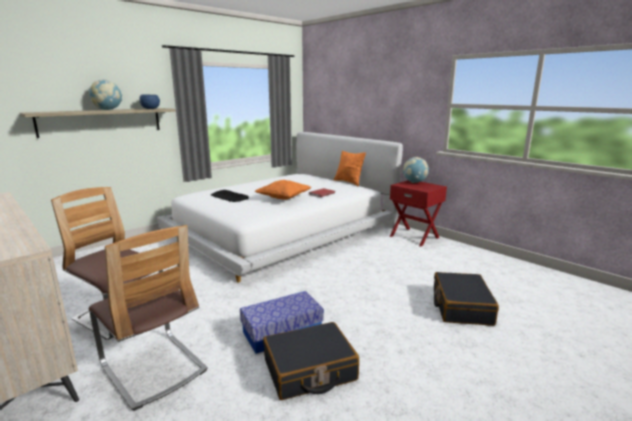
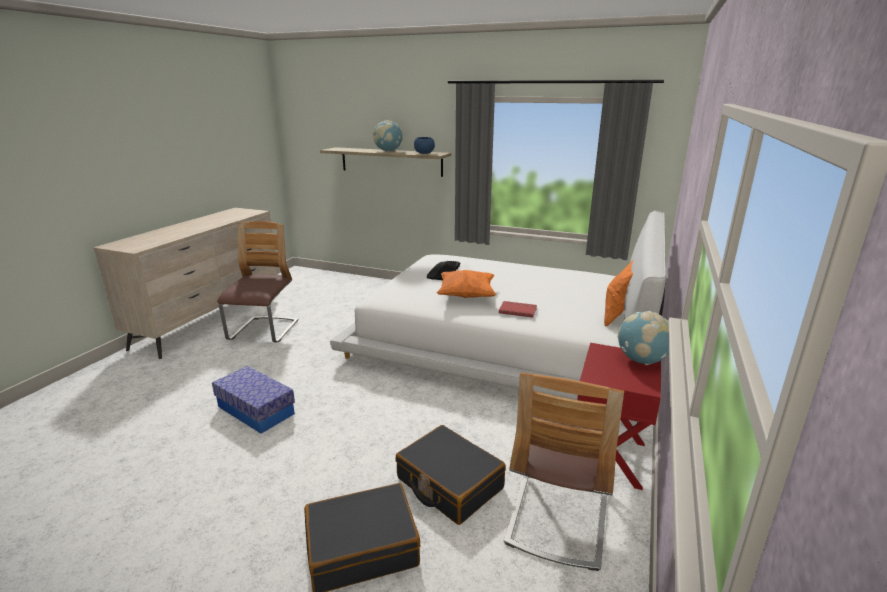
camera: 65 degrees right, 5 degrees up
chair [88,225,208,411] -> chair moved to [504,373,624,571]
black suitcase [263,322,359,400] -> black suitcase moved to [395,425,506,525]

